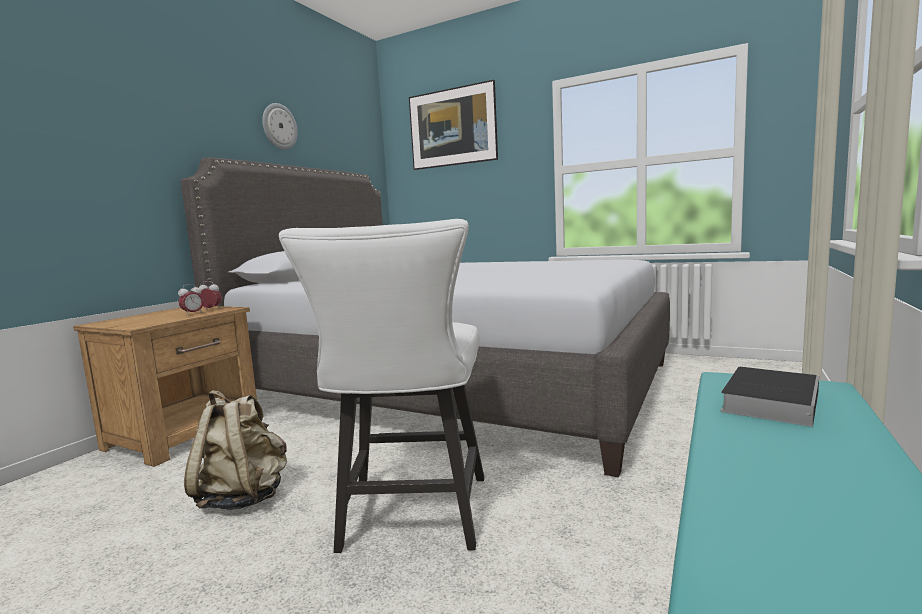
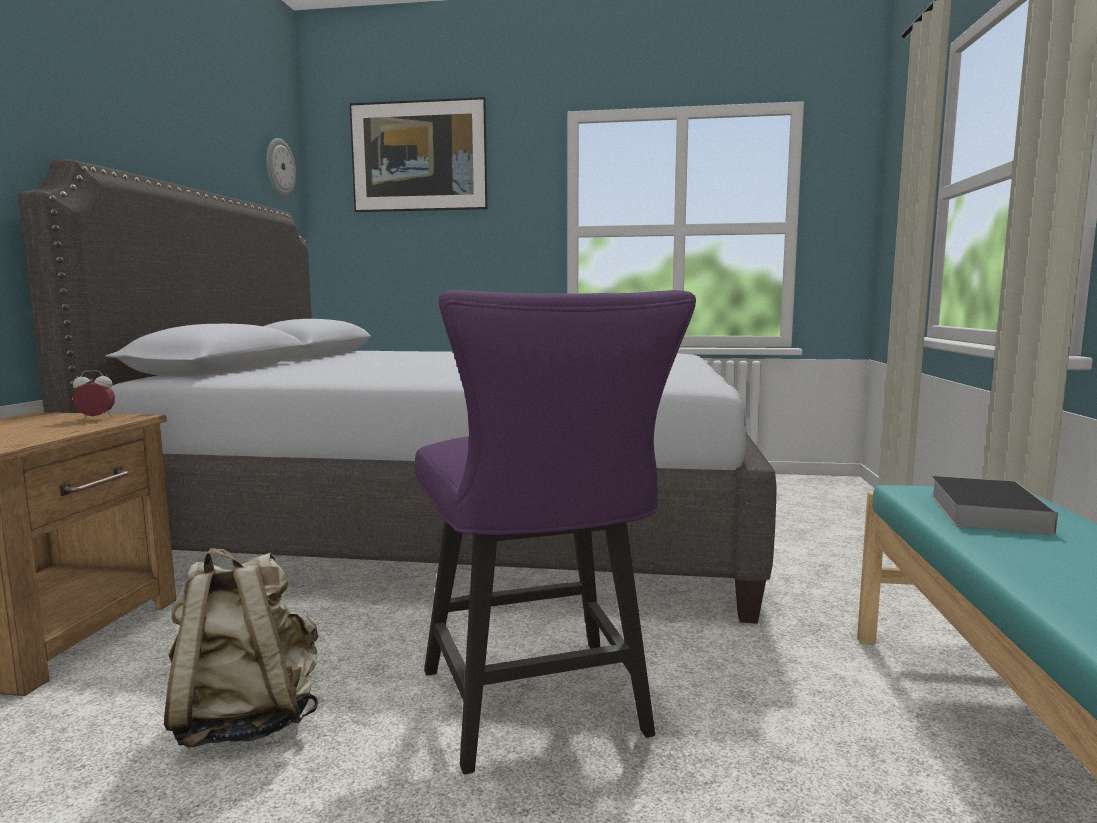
camera: 20 degrees left, 0 degrees up
alarm clock [178,284,204,316] -> none
wall clock [262,103,298,150] -> wall clock moved to [266,138,296,196]
white chair [279,219,484,553] -> purple chair [415,290,696,774]

